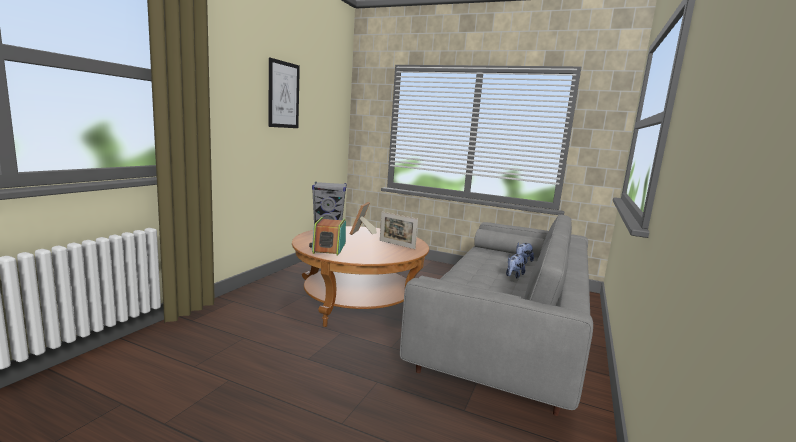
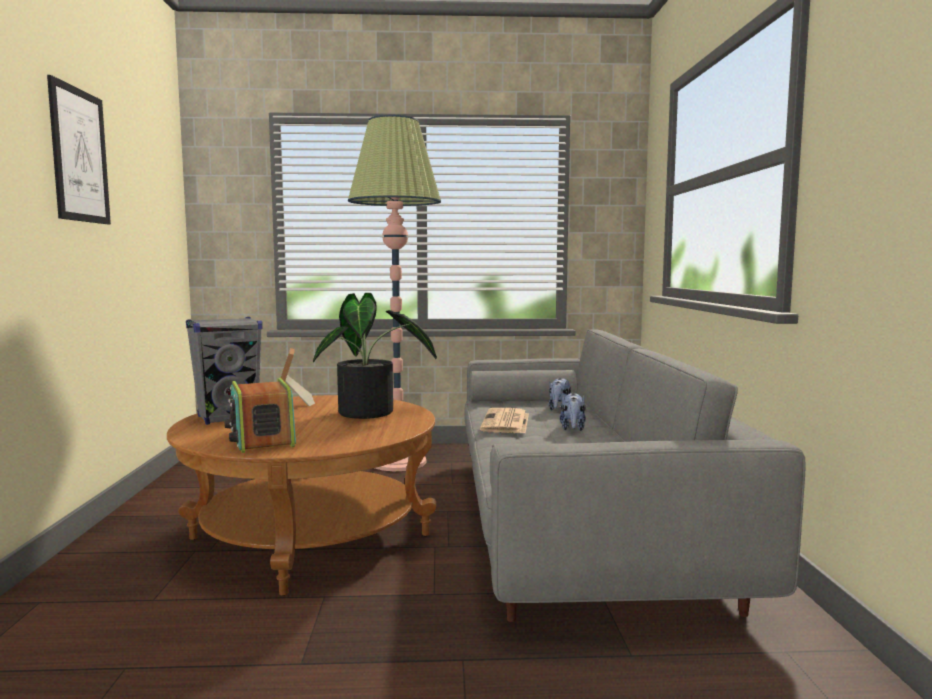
camera: 25 degrees left, 5 degrees down
picture frame [380,212,418,249] -> potted plant [313,293,437,419]
none -> floor lamp [348,115,441,471]
none -> newspaper [480,408,529,433]

